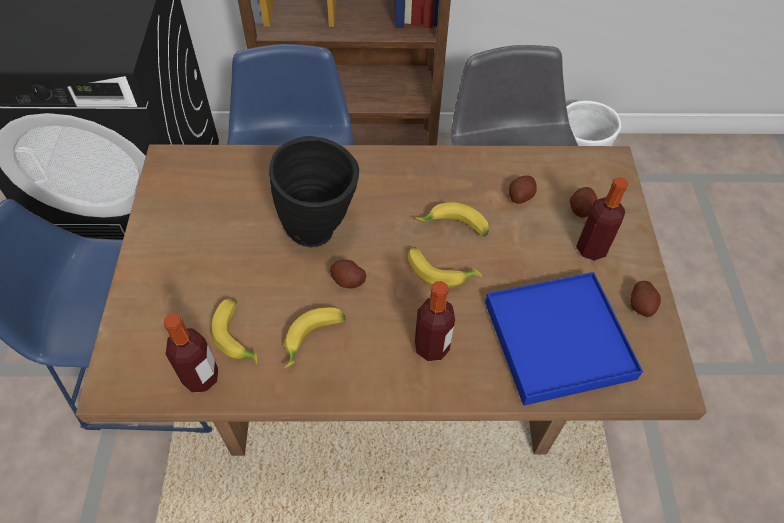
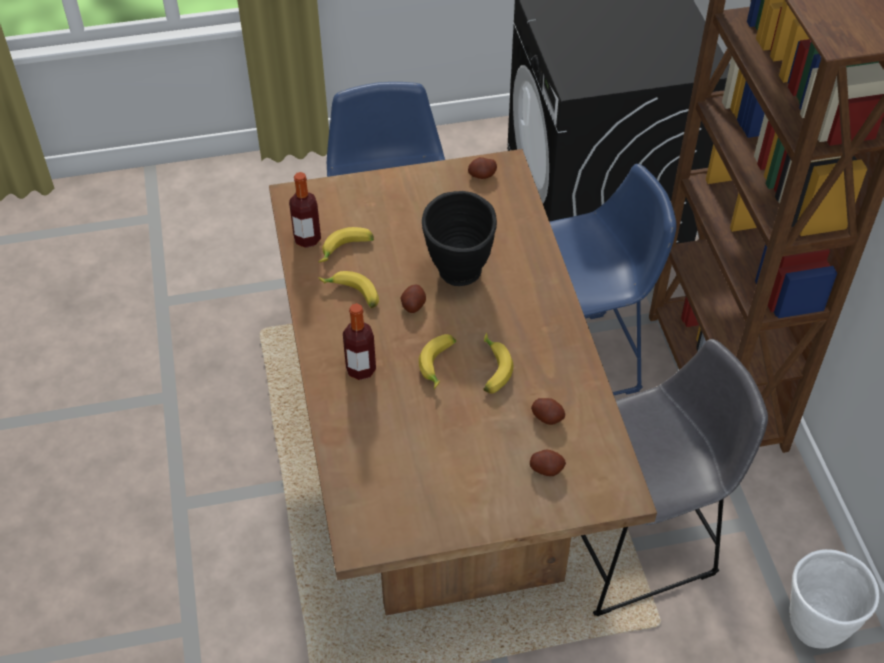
camera: 80 degrees right, 5 degrees down
blue tray [485,272,643,406] -> none
bottle [576,177,628,261] -> none
potato [630,281,661,317] -> potato moved to [468,157,497,179]

